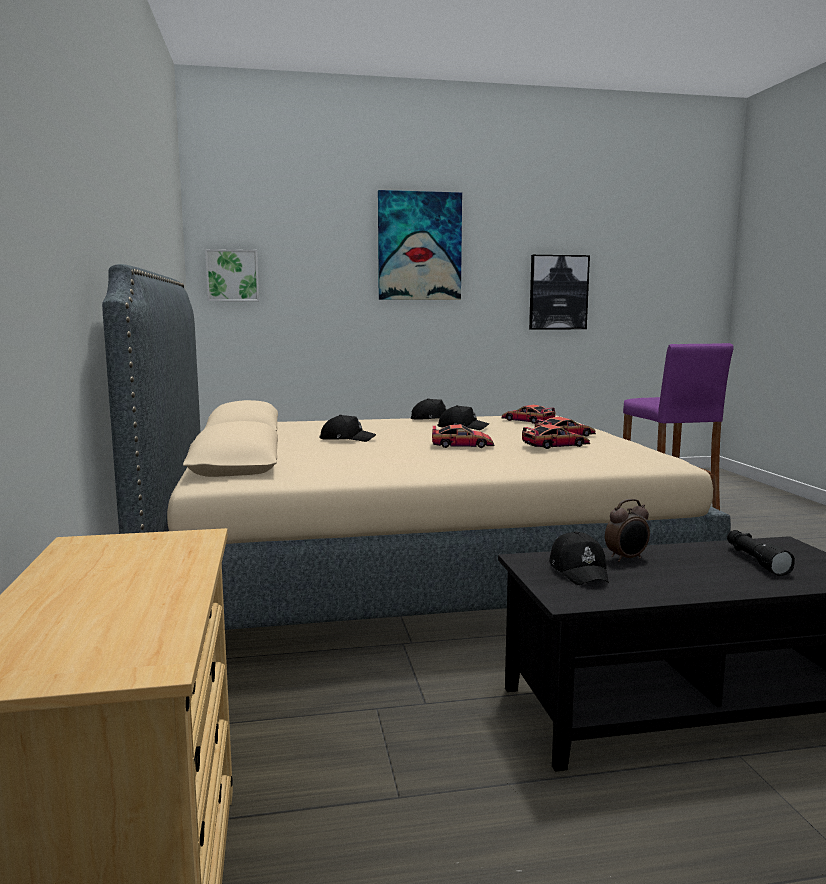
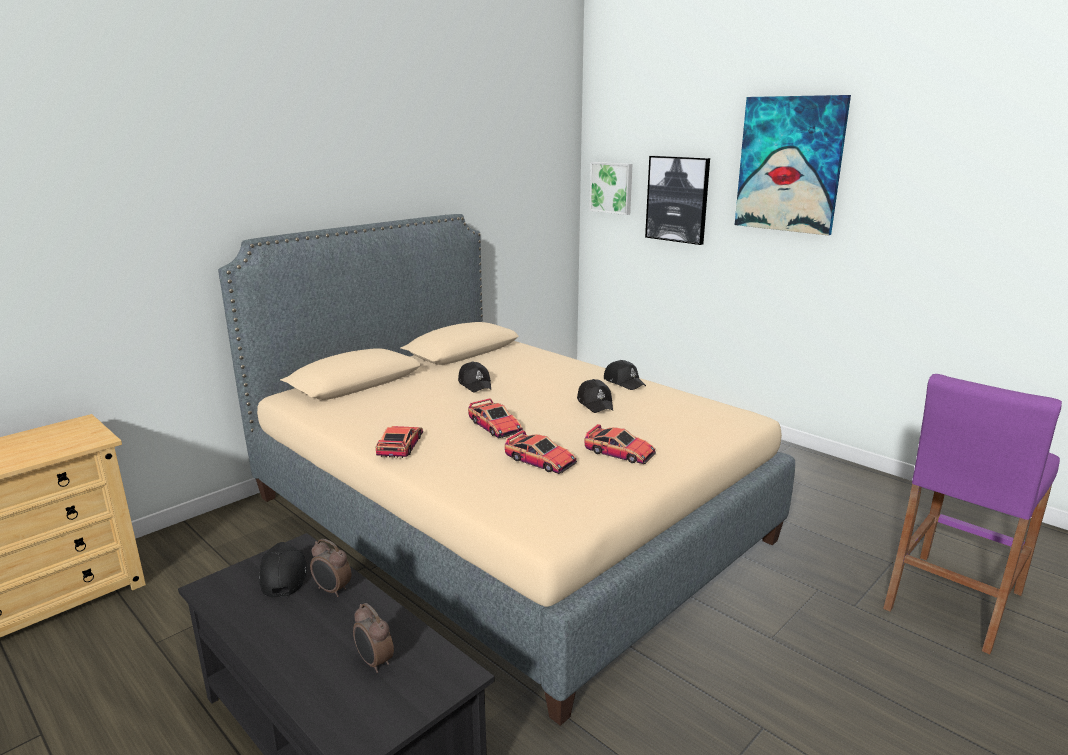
camera: 55 degrees right, 10 degrees up
toy car [502,404,555,424] -> toy car moved to [375,426,423,458]
picture [529,255,590,330] -> picture moved to [645,156,710,245]
black cap [549,531,609,585] -> black cap turned 120 degrees clockwise [259,542,307,598]
black flashlight [727,530,795,576] -> alarm clock [353,603,394,673]

